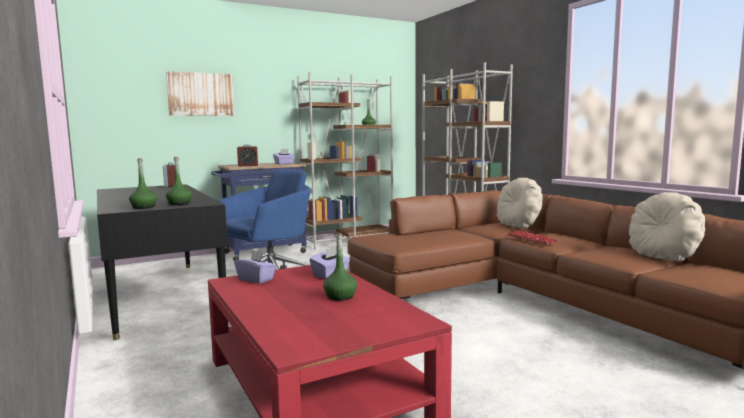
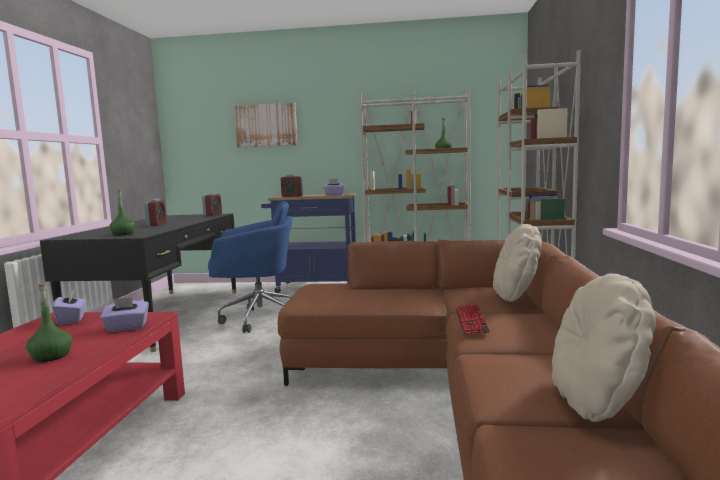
camera: 35 degrees right, 0 degrees up
green bottle [129,158,157,209] -> none
none -> alarm clock [144,198,166,226]

